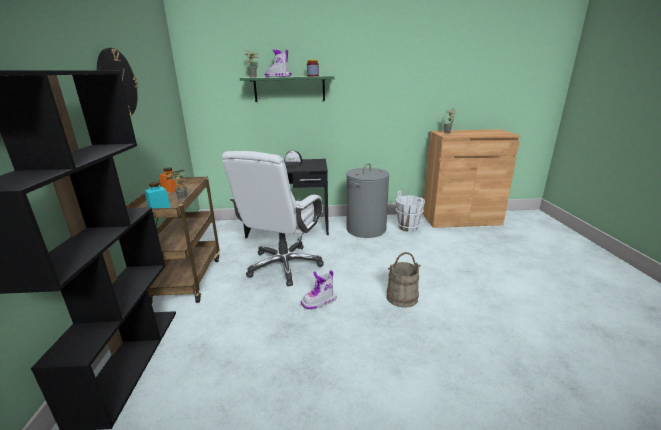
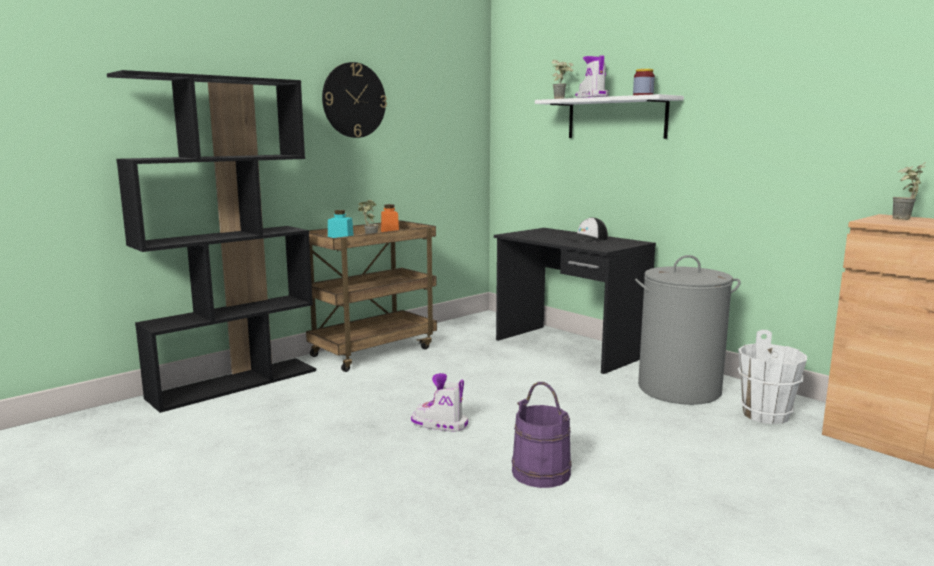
camera: 50 degrees right, 10 degrees down
white office chair [222,151,324,286] -> none
green shelf [240,76,335,102] -> white shelf [535,94,684,139]
beige bucket [386,252,421,308] -> purple bucket [512,382,572,488]

